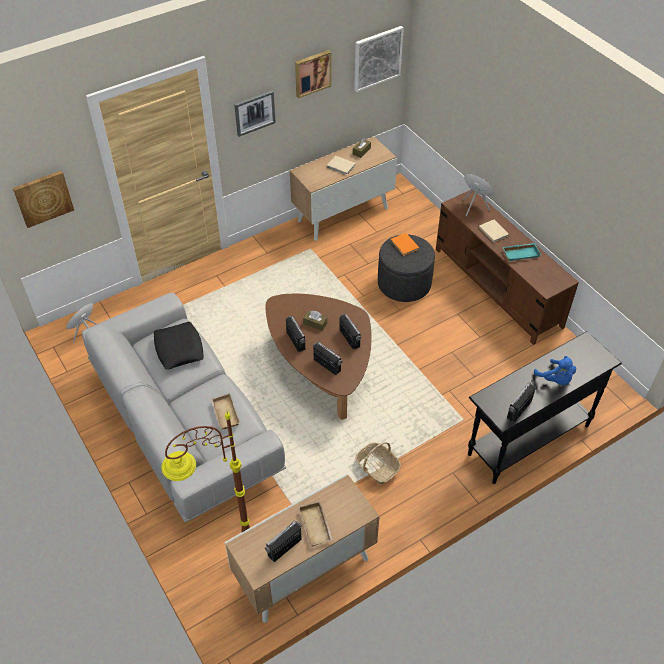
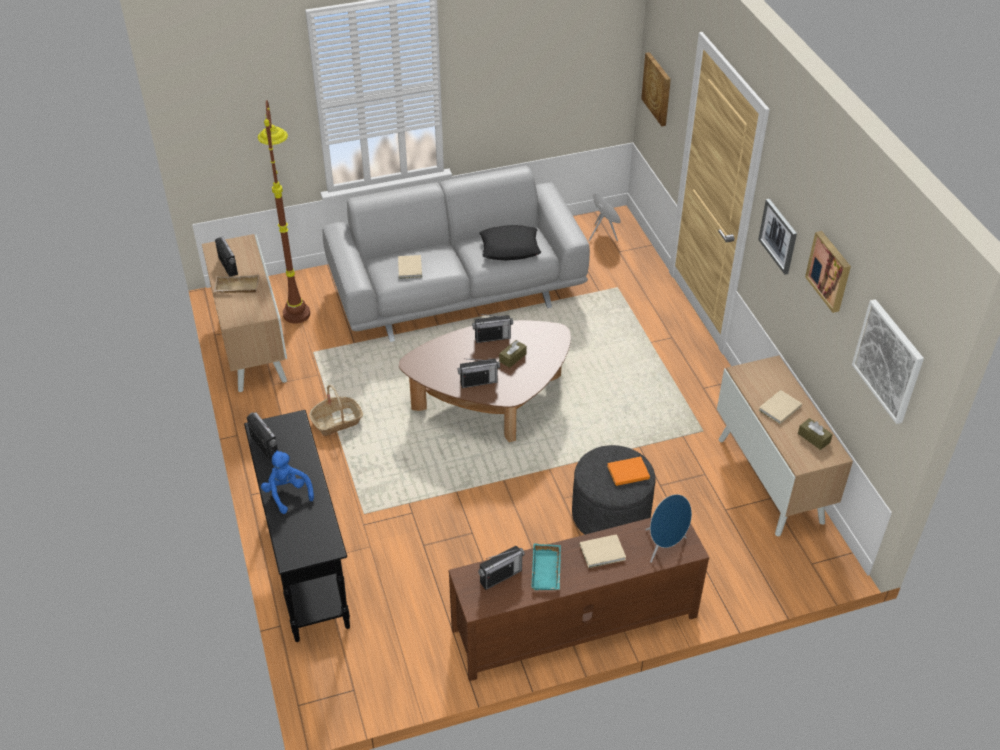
camera: 105 degrees right, 5 degrees down
beige tray [210,393,240,429] -> beige book [398,255,422,279]
radio [313,342,343,375] -> radio moved to [478,546,525,590]
blue plush toy [534,356,576,385] -> blue plush toy turned 75 degrees clockwise [261,451,314,514]

